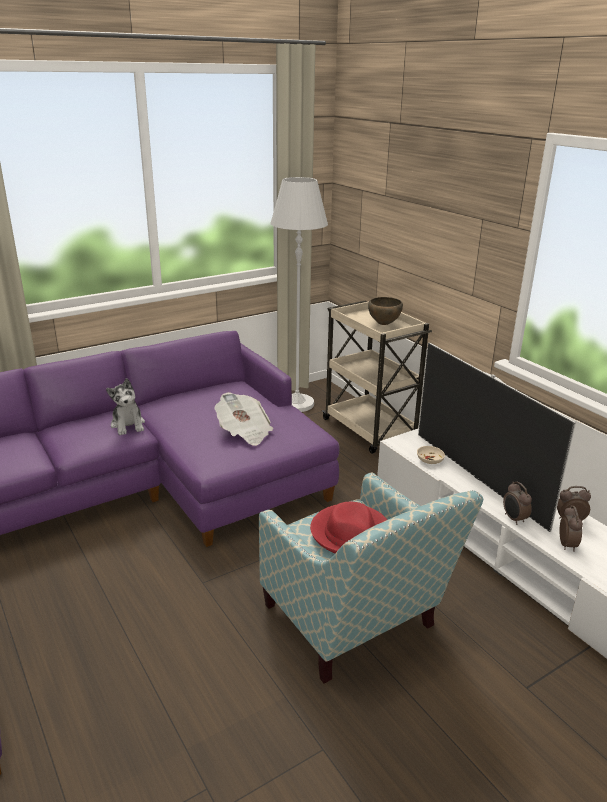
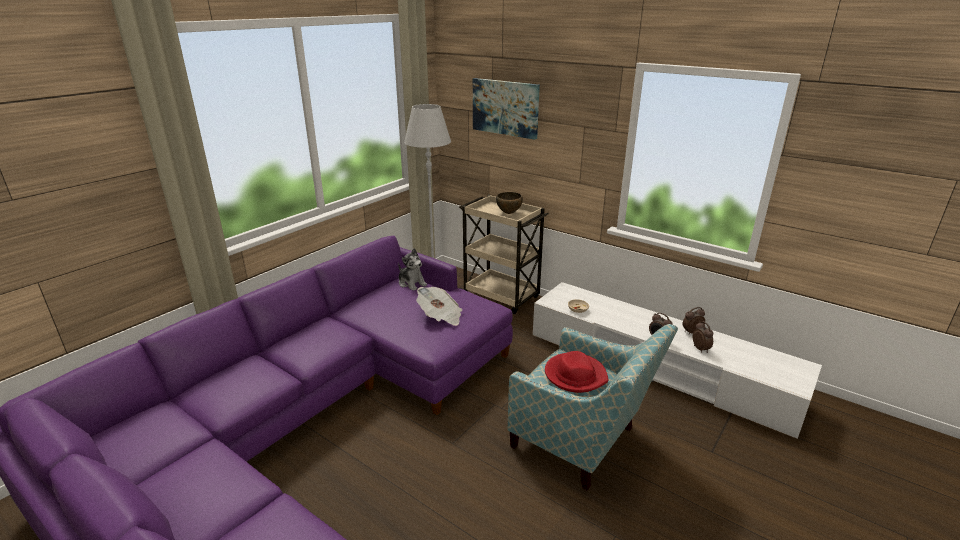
camera: 20 degrees left, 0 degrees up
plush toy [106,378,145,435] -> plush toy moved to [398,248,427,290]
television [418,343,576,532] -> none
none -> picture [473,78,540,140]

